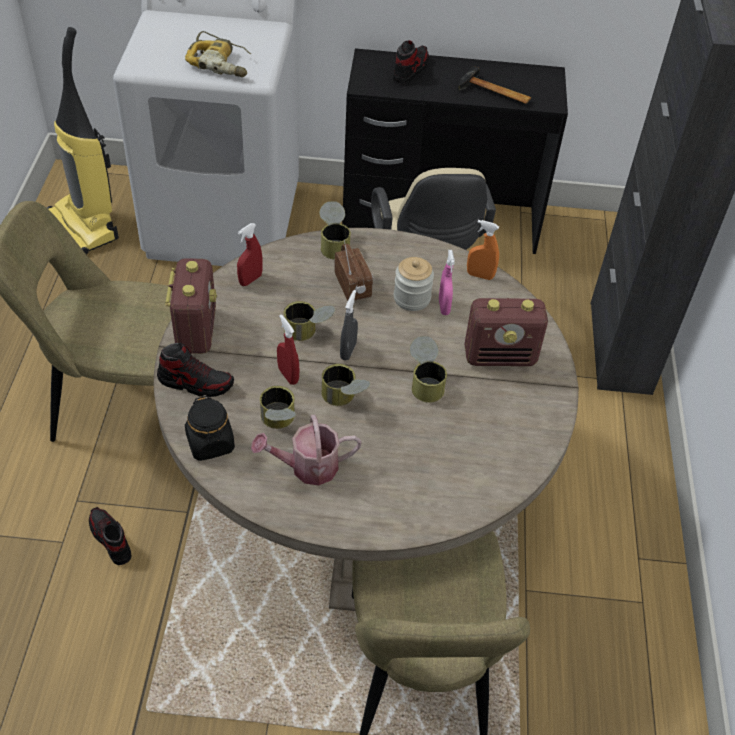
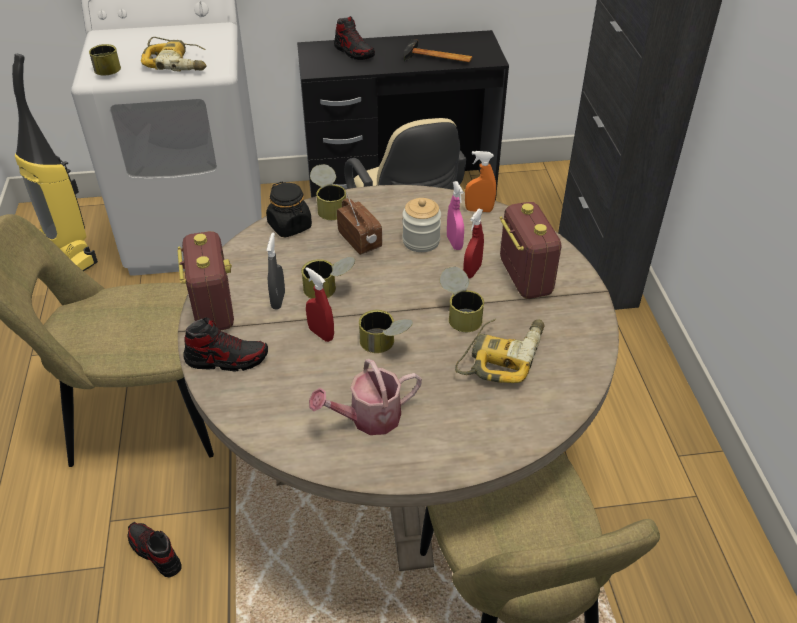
camera: 10 degrees left, 5 degrees down
black jar [185,396,235,461] -> black jar moved to [266,182,312,238]
red spray bottle [237,223,263,286] -> red spray bottle moved to [463,209,484,279]
can [260,386,296,429] -> can moved to [89,44,121,76]
grey spray bottle [340,290,358,360] -> grey spray bottle moved to [266,232,285,310]
shoe [393,40,429,84] -> shoe turned 120 degrees clockwise [334,16,375,60]
radio [465,298,548,366] -> radio turned 90 degrees counterclockwise [500,202,562,299]
none -> power drill [455,318,544,383]

